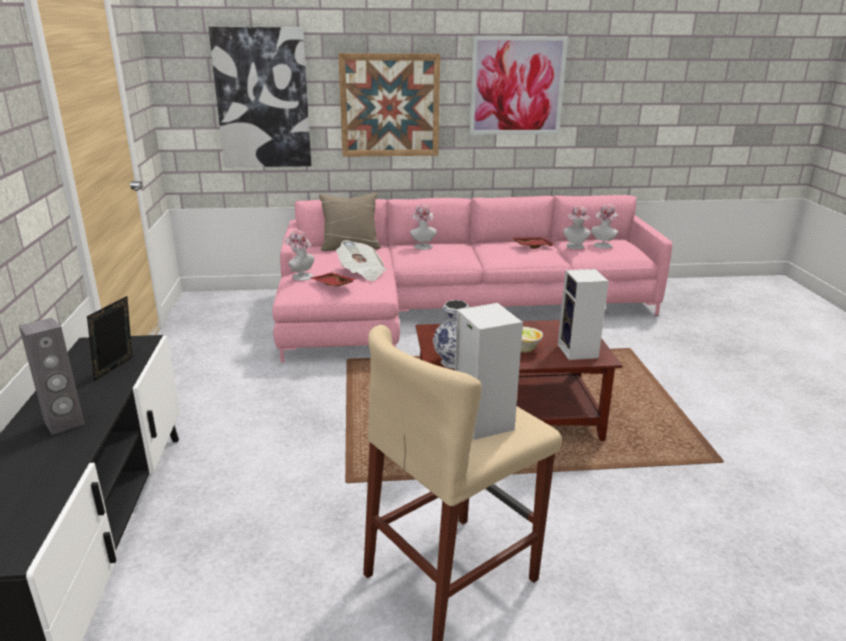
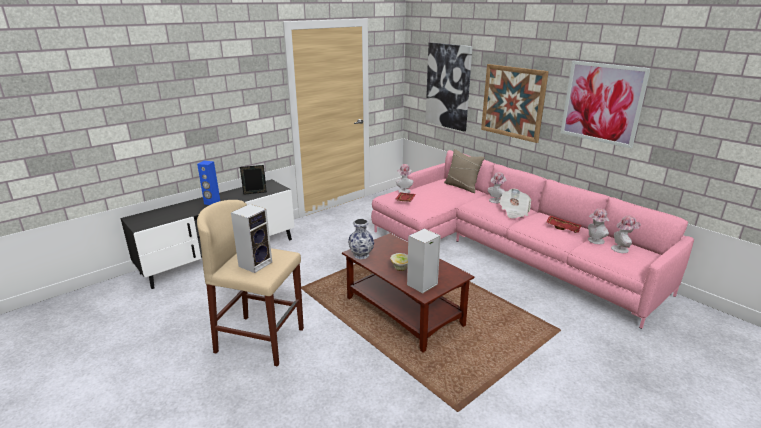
camera: 55 degrees right, 0 degrees up
grey speaker [19,318,84,435] -> blue speaker [197,161,220,205]
newspaper [336,240,387,281] -> newspaper moved to [499,189,531,219]

